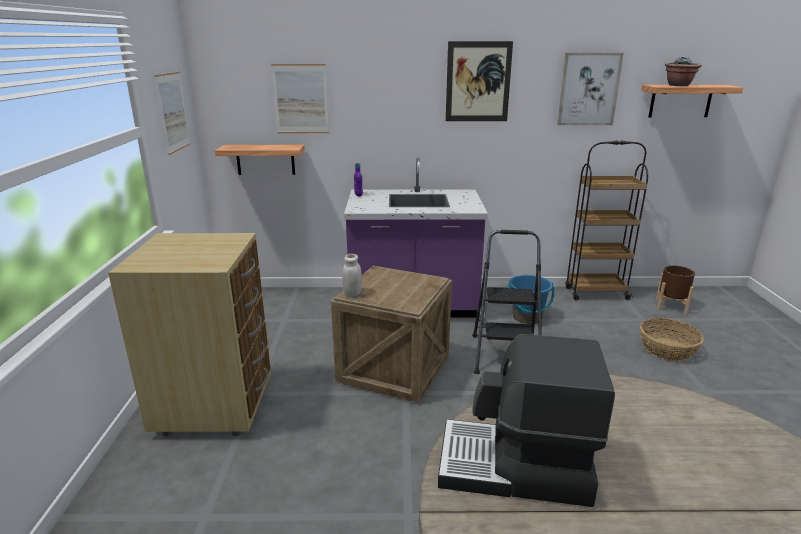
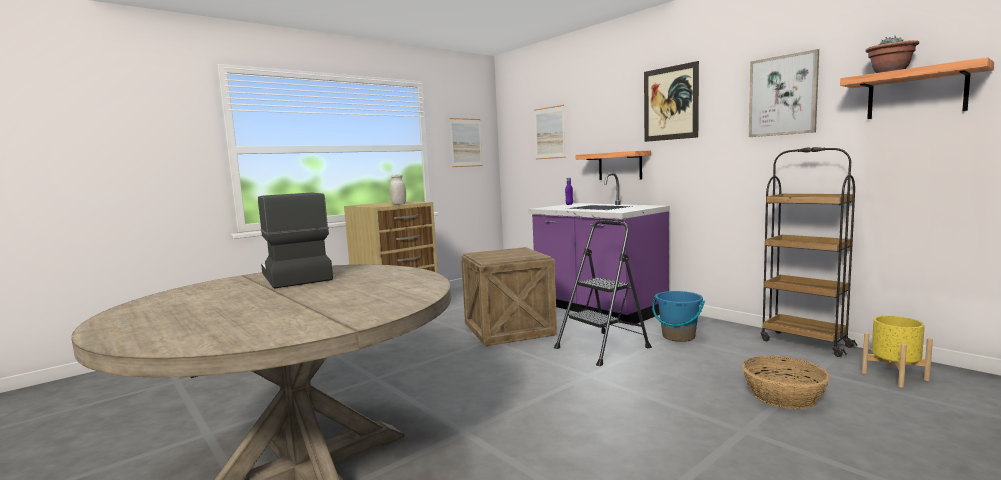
camera: 50 degrees right, 15 degrees down
shelf [215,145,305,175] -> shelf moved to [576,151,651,180]
white jar [343,254,362,298] -> white jar moved to [390,174,406,205]
brown planter [656,265,695,315] -> yellow planter [862,316,933,388]

